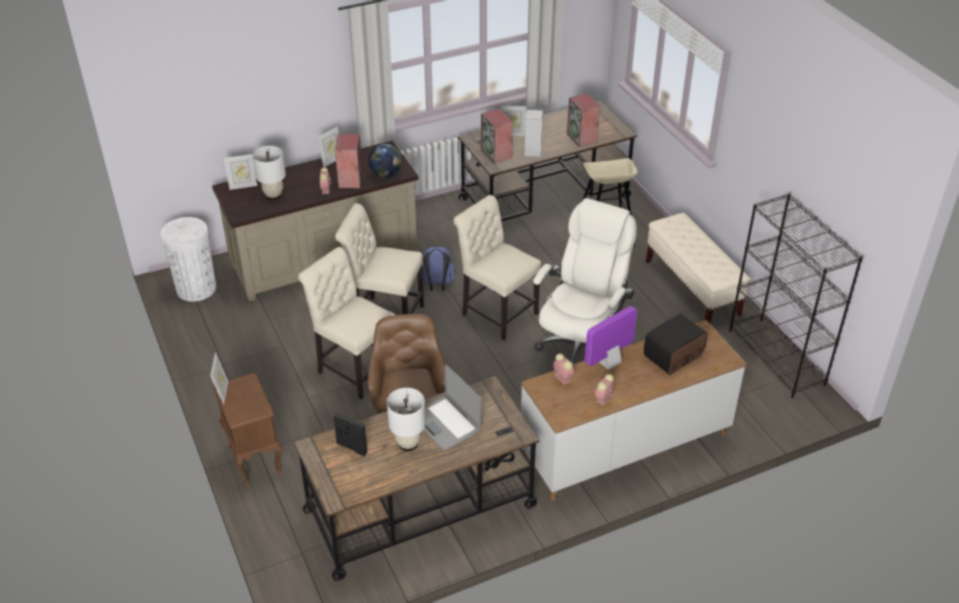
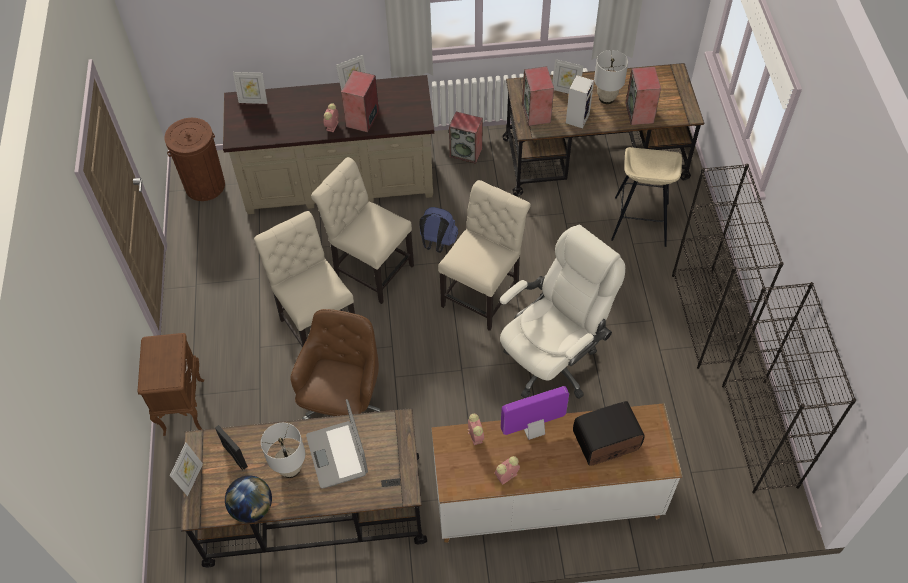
camera: 20 degrees right, 15 degrees up
white trash can [161,217,216,302] -> brown trash can [164,118,225,201]
picture frame [210,352,228,405] -> picture frame moved to [169,443,203,496]
white table lamp [252,146,286,200] -> white table lamp moved to [594,50,628,104]
globe [368,144,402,178] -> globe moved to [225,475,272,523]
beige chair [453,195,541,340] -> beige chair turned 60 degrees clockwise [438,180,531,331]
beige bench [646,213,751,323] -> black bookcase [672,164,784,369]
none -> speaker [449,112,483,164]

